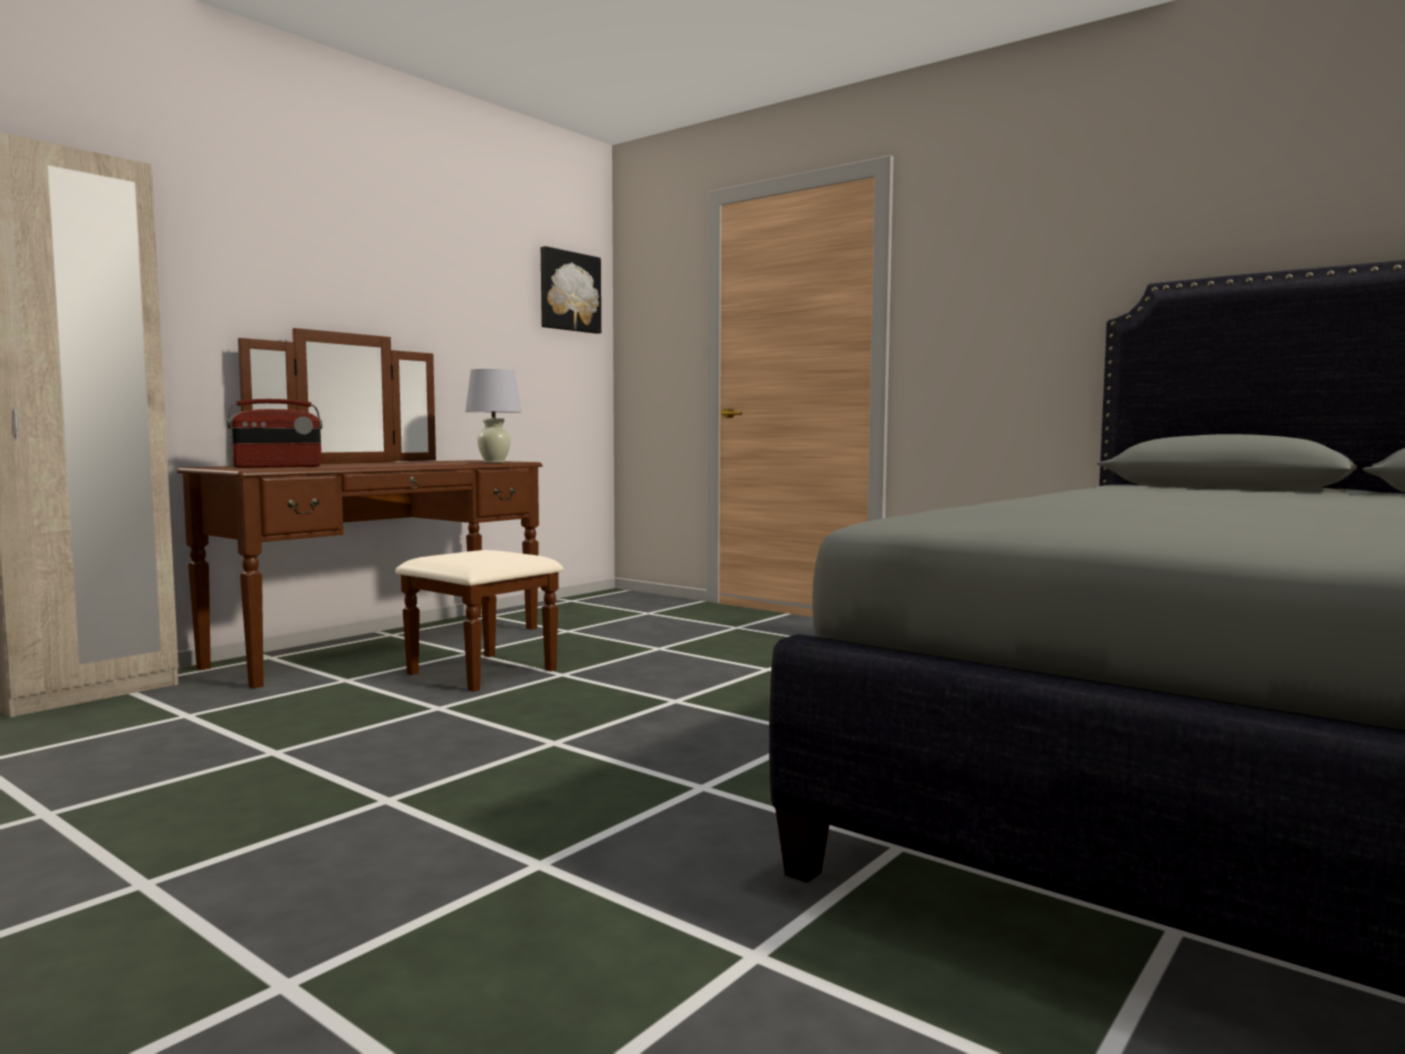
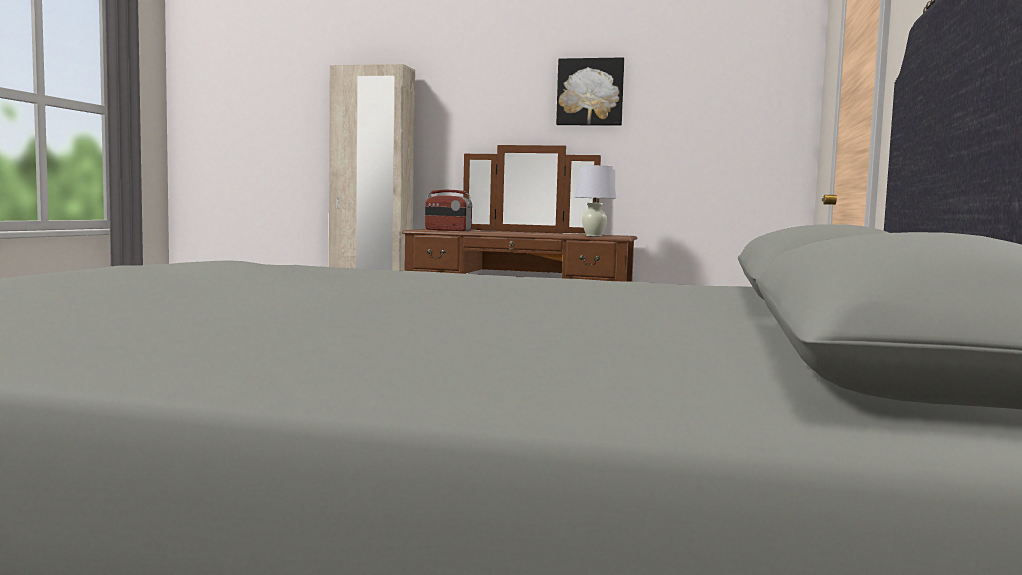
camera: 65 degrees right, 0 degrees up
picture [541,246,601,334] -> picture moved to [556,57,624,126]

